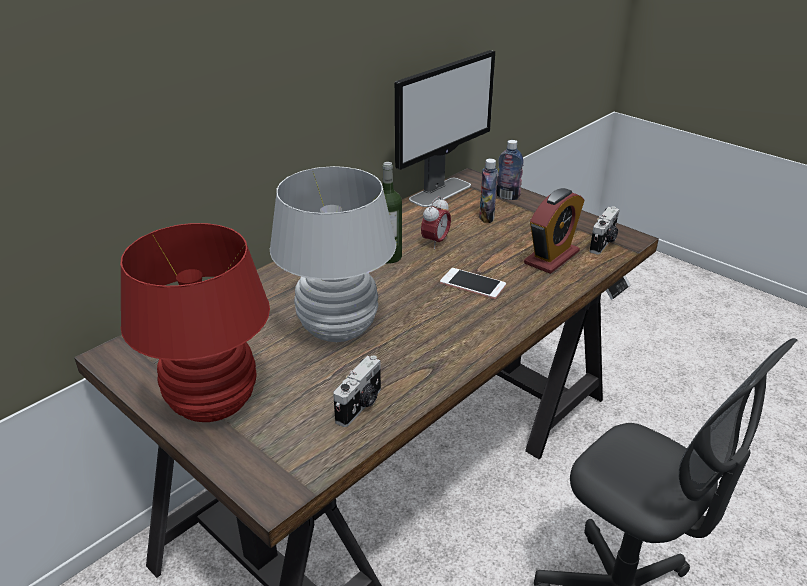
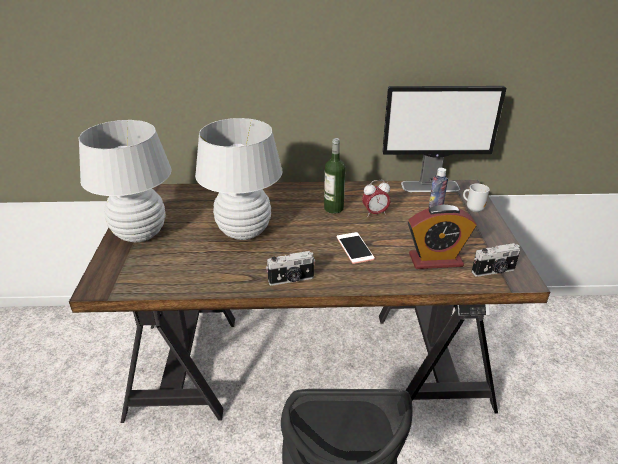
camera: 45 degrees right, 0 degrees up
red table lamp [120,223,270,422] -> white table lamp [79,120,171,242]
camera [333,355,381,427] -> camera moved to [266,251,315,285]
bottle [496,140,524,200] -> mug [463,184,490,212]

